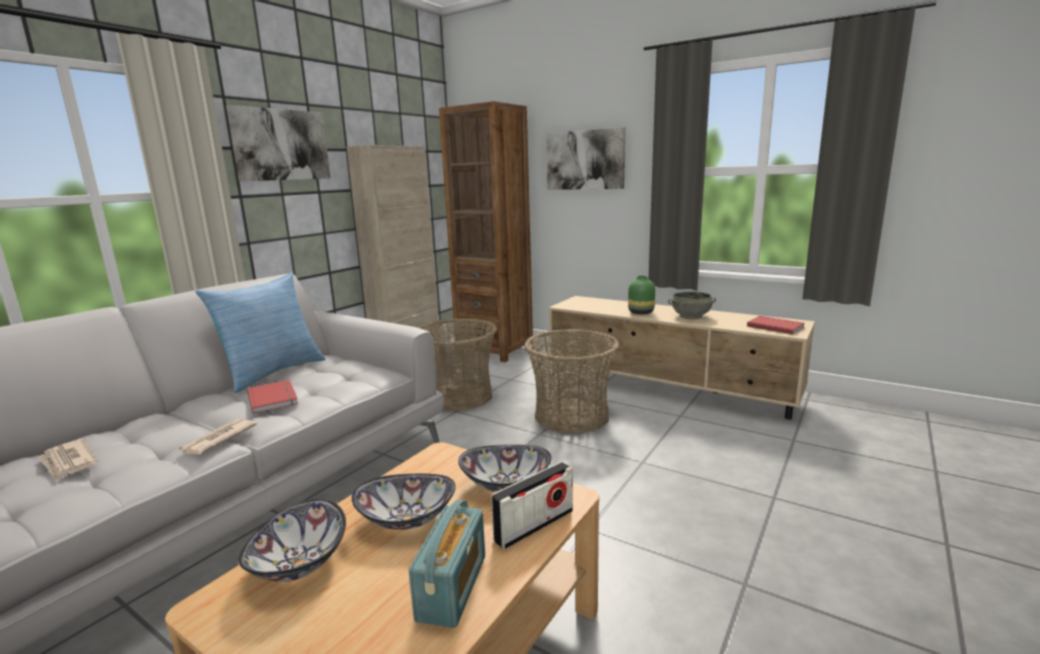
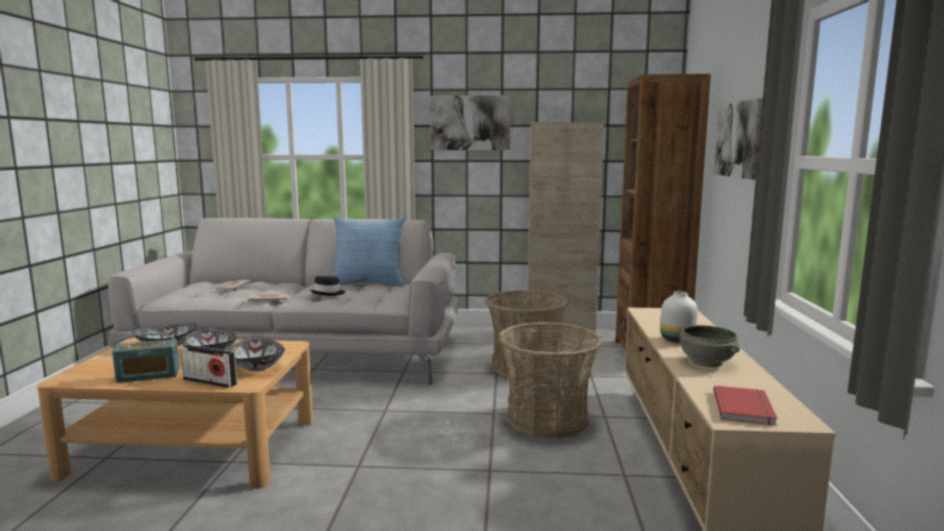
camera: 60 degrees right, 5 degrees down
red book [247,380,298,414] -> black hat [311,276,346,296]
green vase [628,276,655,314] -> white vase [660,291,698,343]

